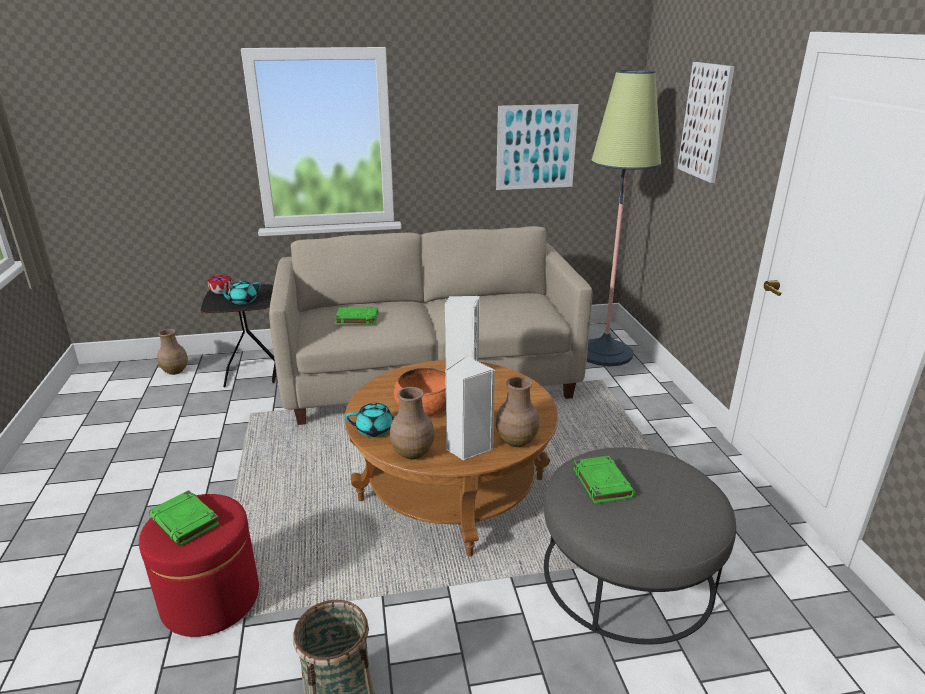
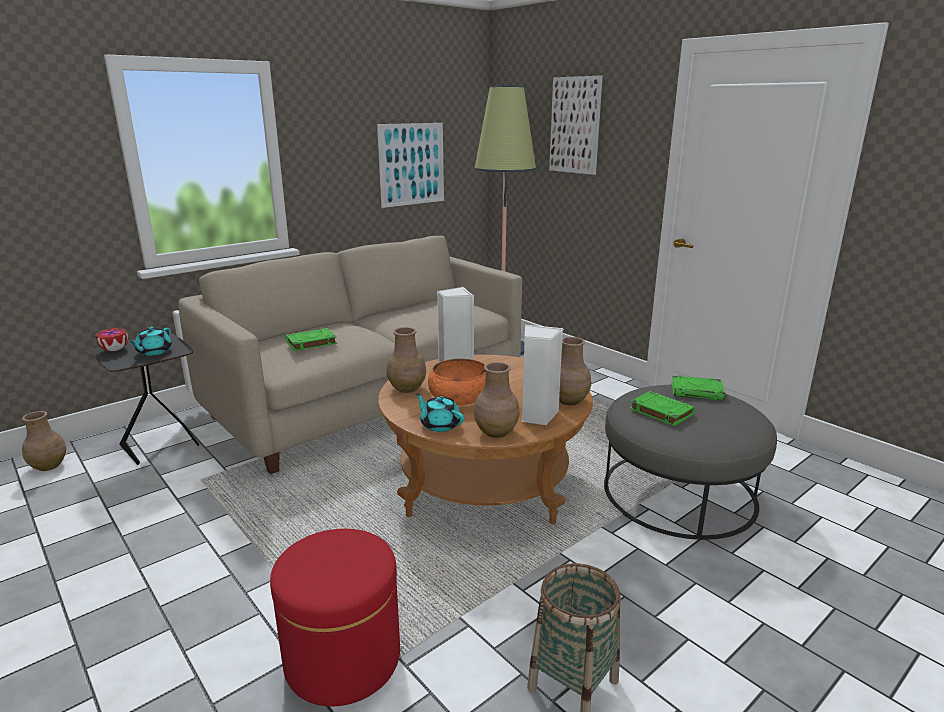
camera: 30 degrees left, 5 degrees down
green book [149,490,220,546] -> green book moved to [672,375,726,401]
turquoise teapot [345,403,395,437] -> turquoise teapot turned 105 degrees counterclockwise [415,394,464,432]
none -> brown vase [387,327,426,393]

